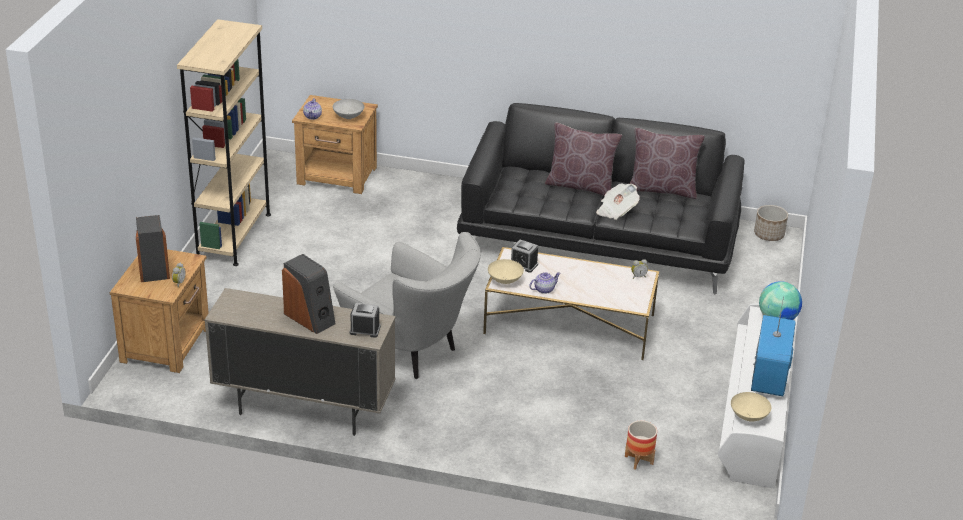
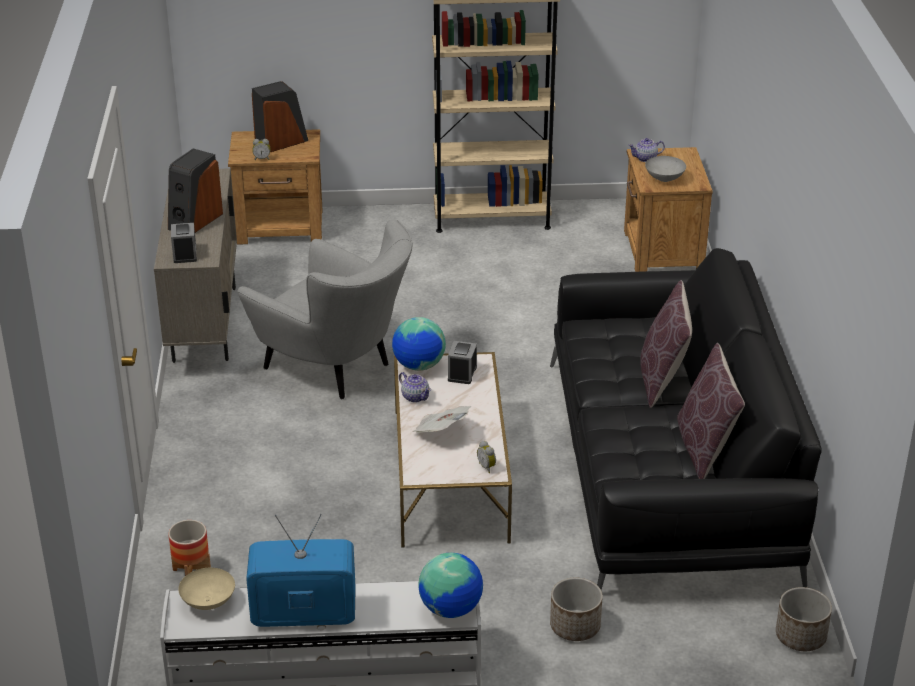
camera: 75 degrees right, 0 degrees up
grey armchair [333,232,481,379] -> grey armchair turned 75 degrees counterclockwise [237,220,413,399]
beige bowl [488,259,524,284] -> globe [392,317,446,371]
newspaper [596,184,640,220] -> newspaper moved to [413,406,471,433]
none -> planter [550,578,603,641]

